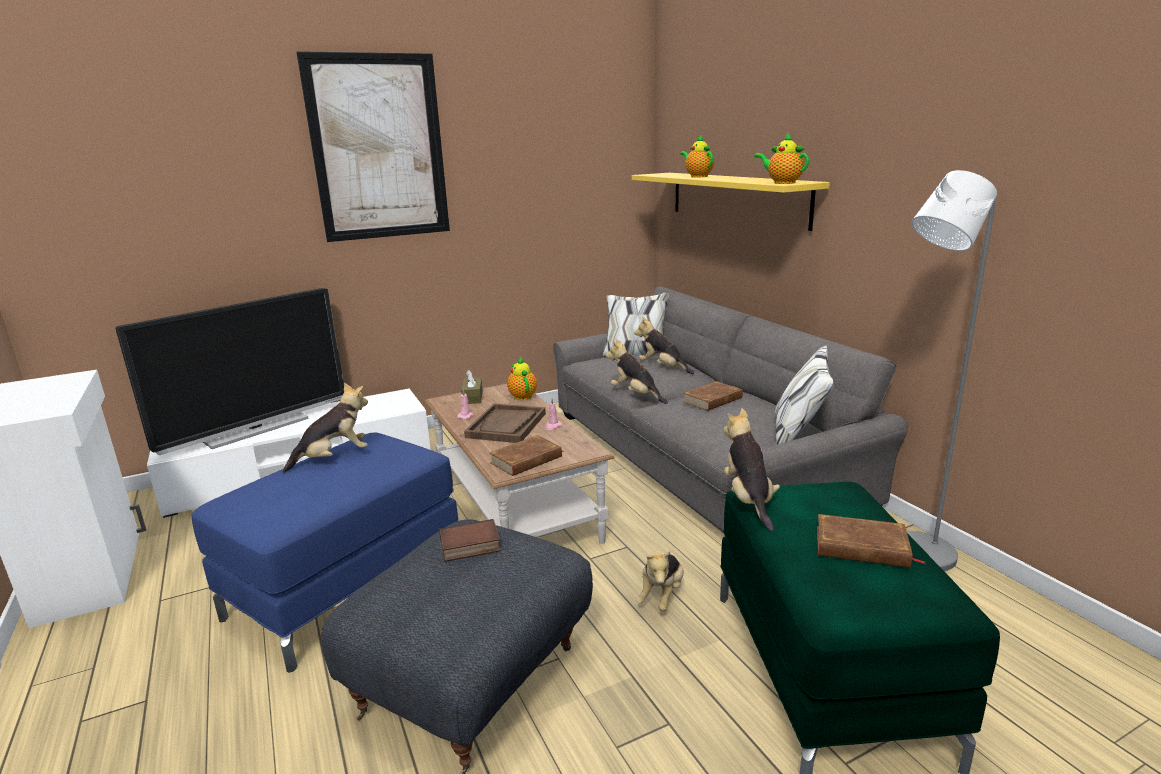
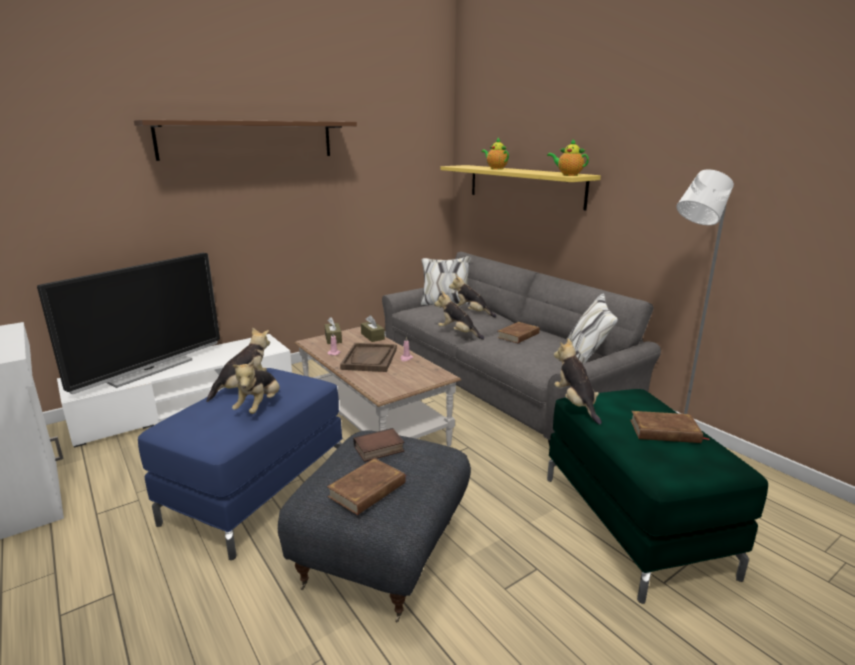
camera: 10 degrees left, 0 degrees up
picture [296,51,450,242] -> brown shelf [134,120,357,161]
brown book [489,435,564,476] -> brown book moved to [327,458,406,515]
teapot [507,356,537,400] -> brown tissue box [361,315,385,342]
plush toy [636,550,684,611] -> plush toy moved to [232,360,280,414]

